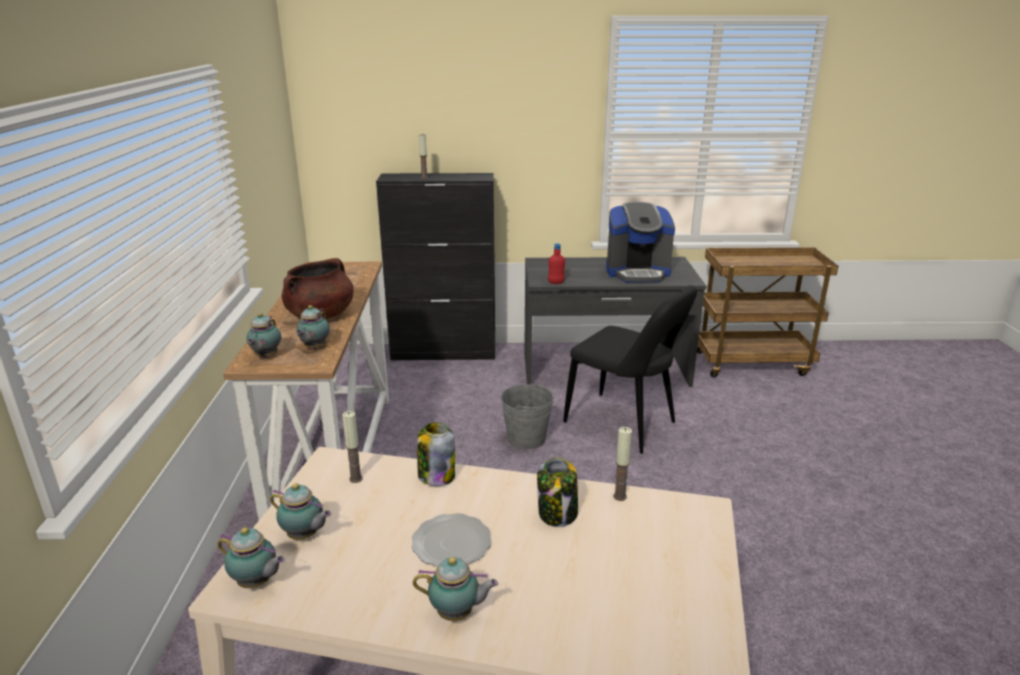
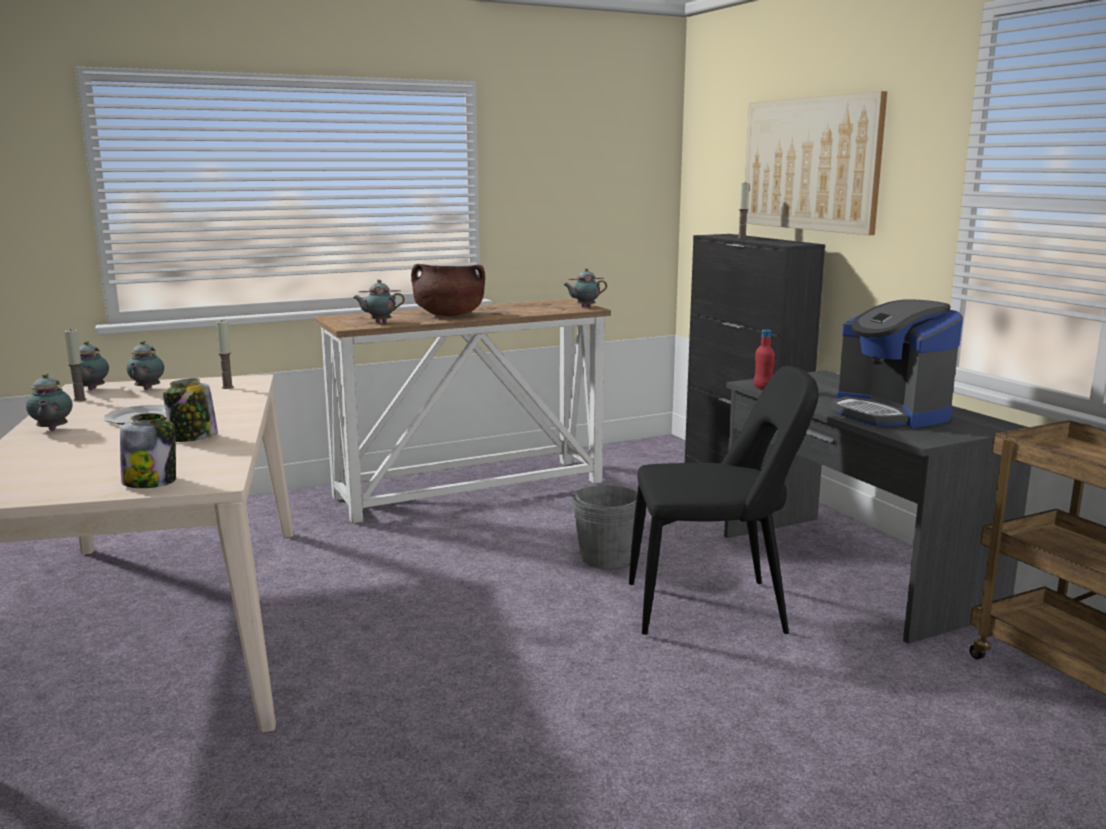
camera: 65 degrees right, 10 degrees down
teapot [246,313,281,358] -> teapot moved to [563,268,607,307]
jar [417,422,455,486] -> jar moved to [120,413,176,488]
black chair [563,285,697,454] -> black chair turned 105 degrees counterclockwise [629,366,819,635]
candle [613,427,632,501] -> candle moved to [64,329,87,401]
none -> picture [745,91,887,235]

